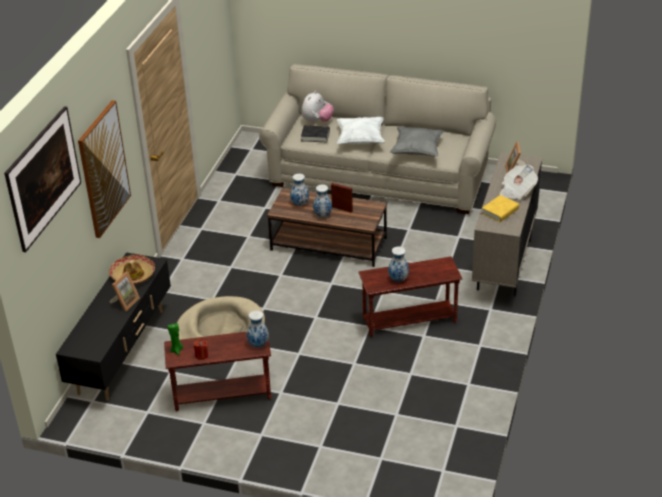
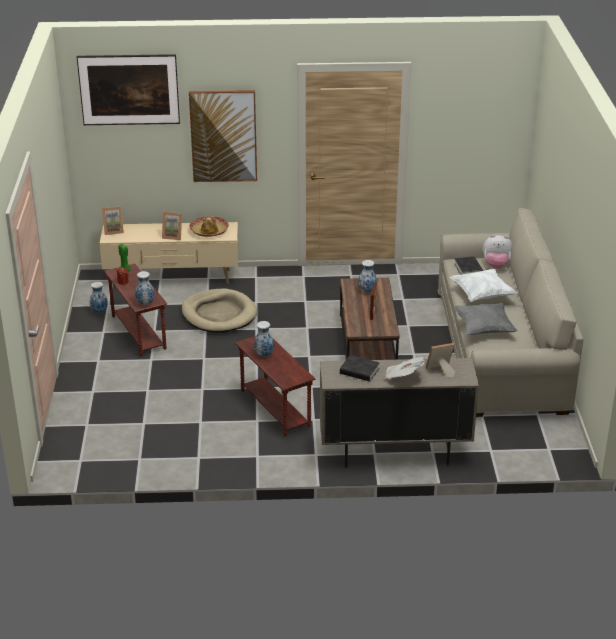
camera: 70 degrees right, 5 degrees down
black tv stand [56,253,171,401] -> beige tv stand [100,222,238,284]
vase [313,184,332,217] -> vase moved to [90,282,108,313]
yellow book [482,195,519,222] -> black book [340,355,379,381]
none -> picture frame [102,206,124,235]

